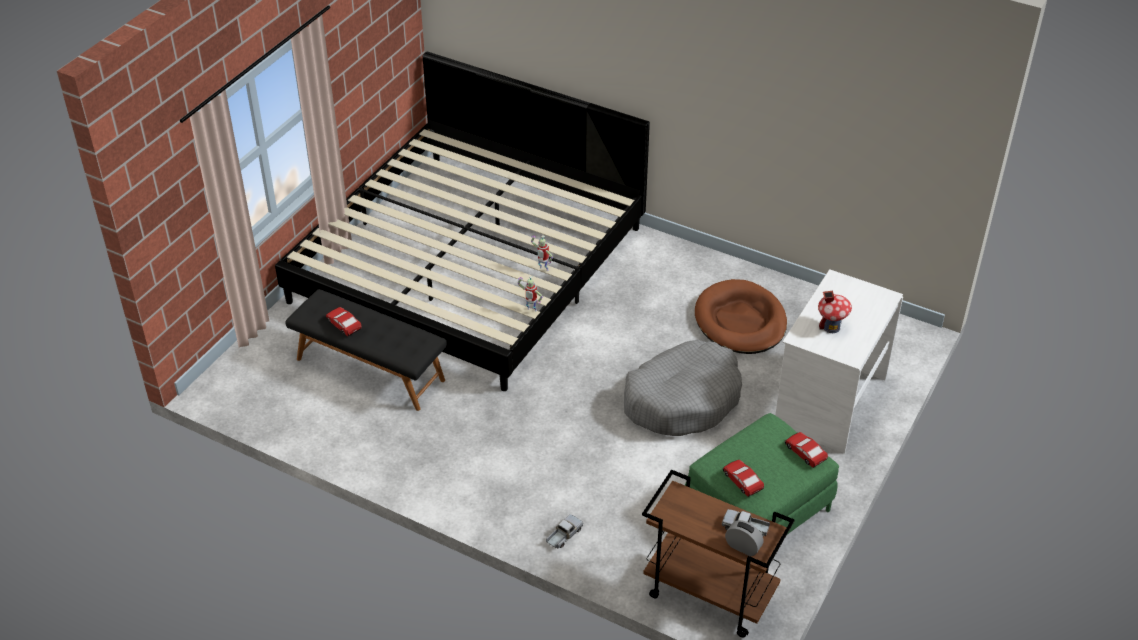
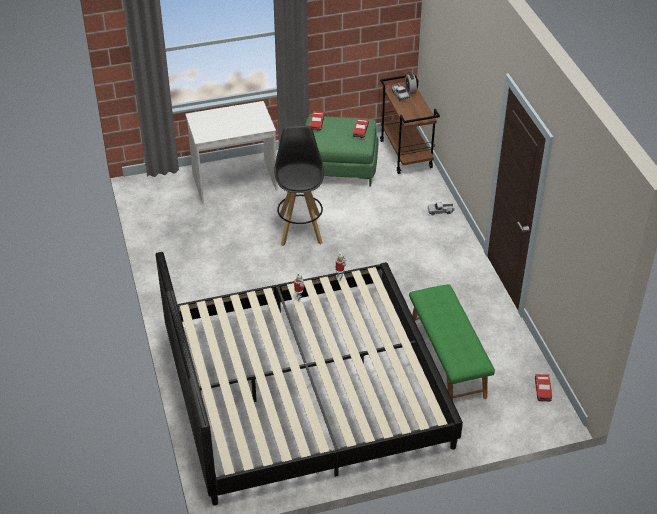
camera: 135 degrees left, 0 degrees up
black bench [285,289,447,411] -> green bench [409,284,495,401]
toy car [326,307,362,336] -> toy car moved to [535,374,552,402]
grey dog bed [624,340,742,436] -> black stool [275,125,324,246]
brown dog bed [695,279,787,354] -> none
toy house [818,291,852,333] -> none

